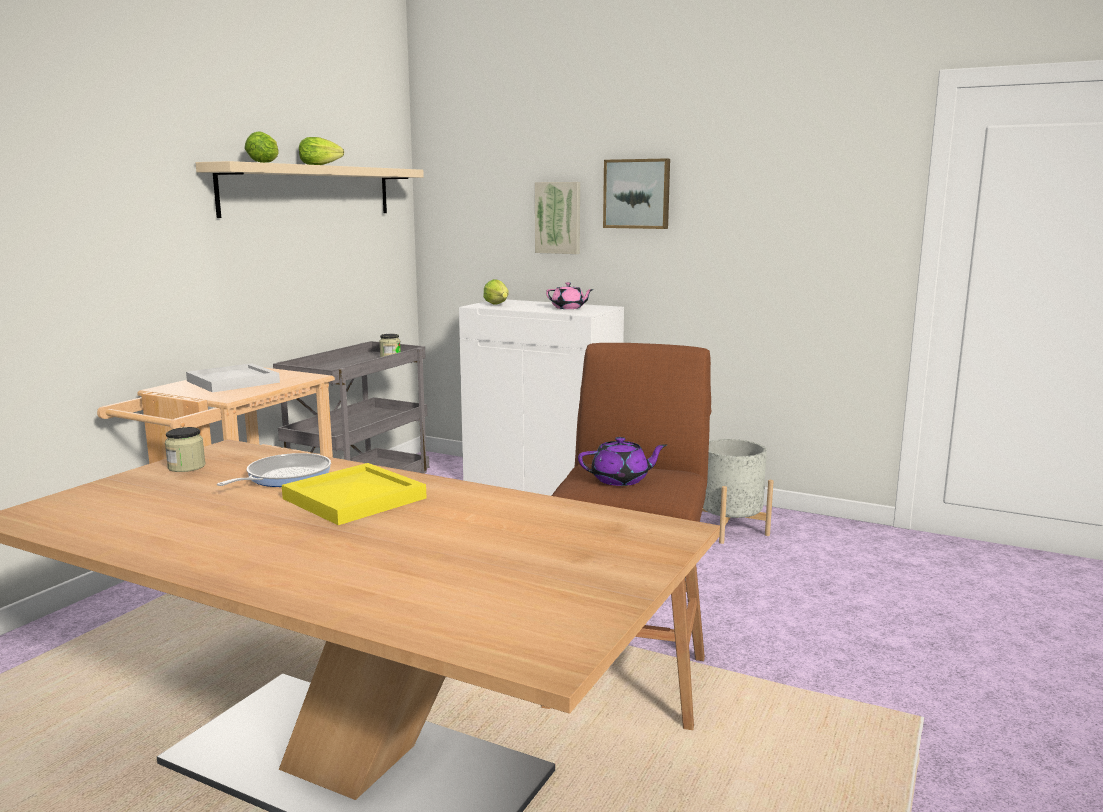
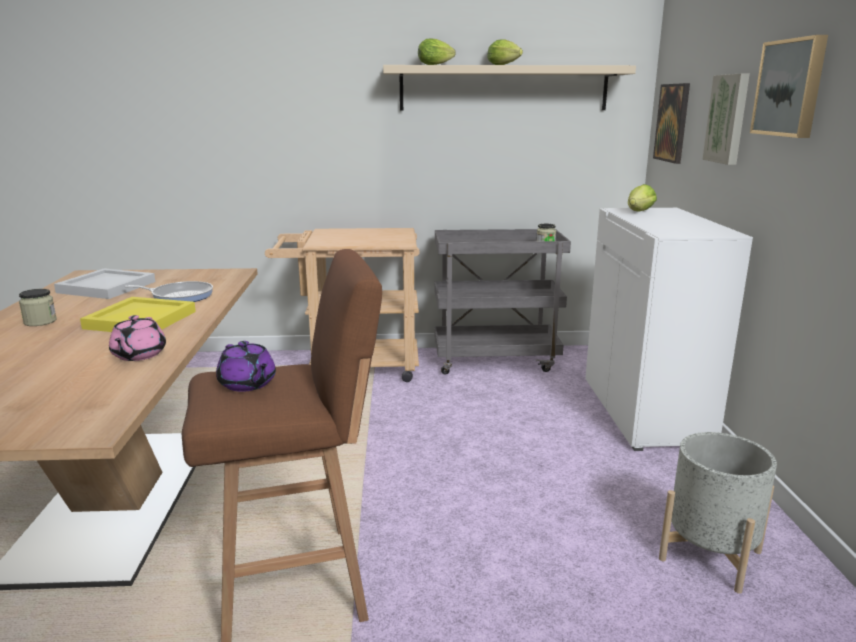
camera: 60 degrees right, 5 degrees up
jar [165,427,205,472] -> jar moved to [19,289,57,326]
white tray [186,363,280,393] -> white tray moved to [54,268,155,299]
pink teapot [546,282,594,309] -> pink teapot moved to [109,315,166,361]
none -> picture [653,83,690,164]

